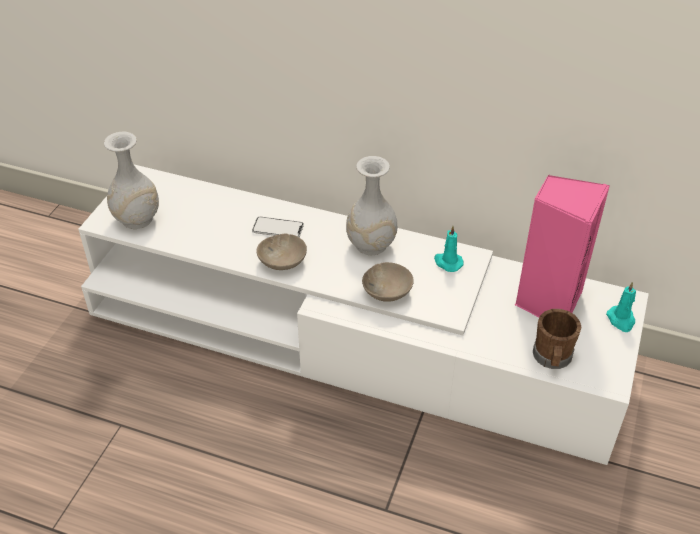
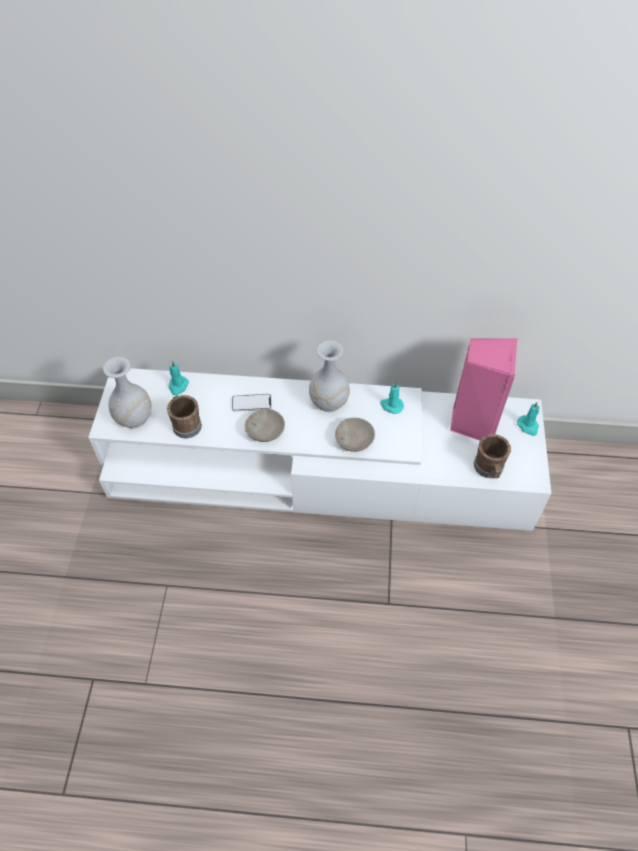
camera: 15 degrees left, 10 degrees up
none -> brown mug [167,395,202,438]
none -> turquoise candle [168,361,189,396]

